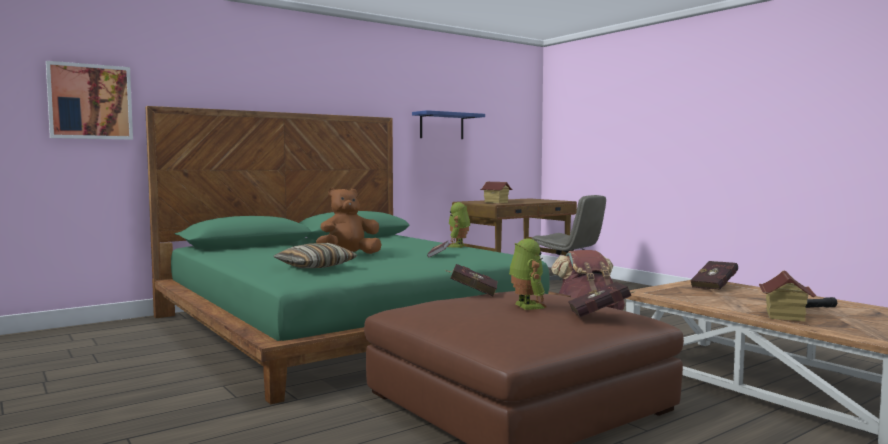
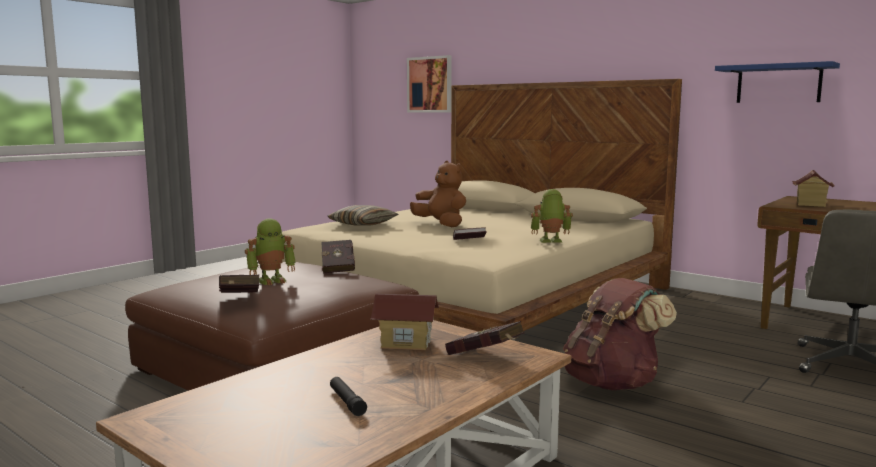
camera: 75 degrees right, 5 degrees up
green bed [145,106,571,404] -> beige bed [258,79,682,332]
toy house [759,271,816,321] -> toy house moved to [370,293,439,350]

